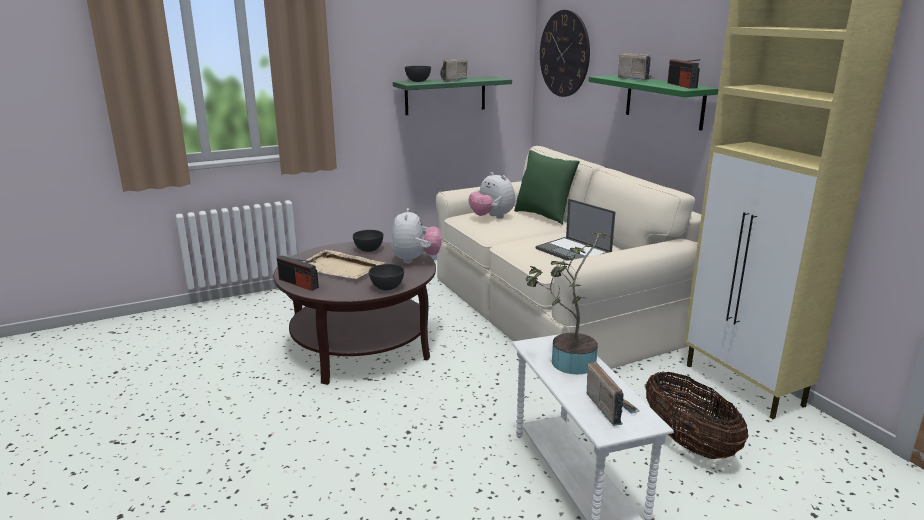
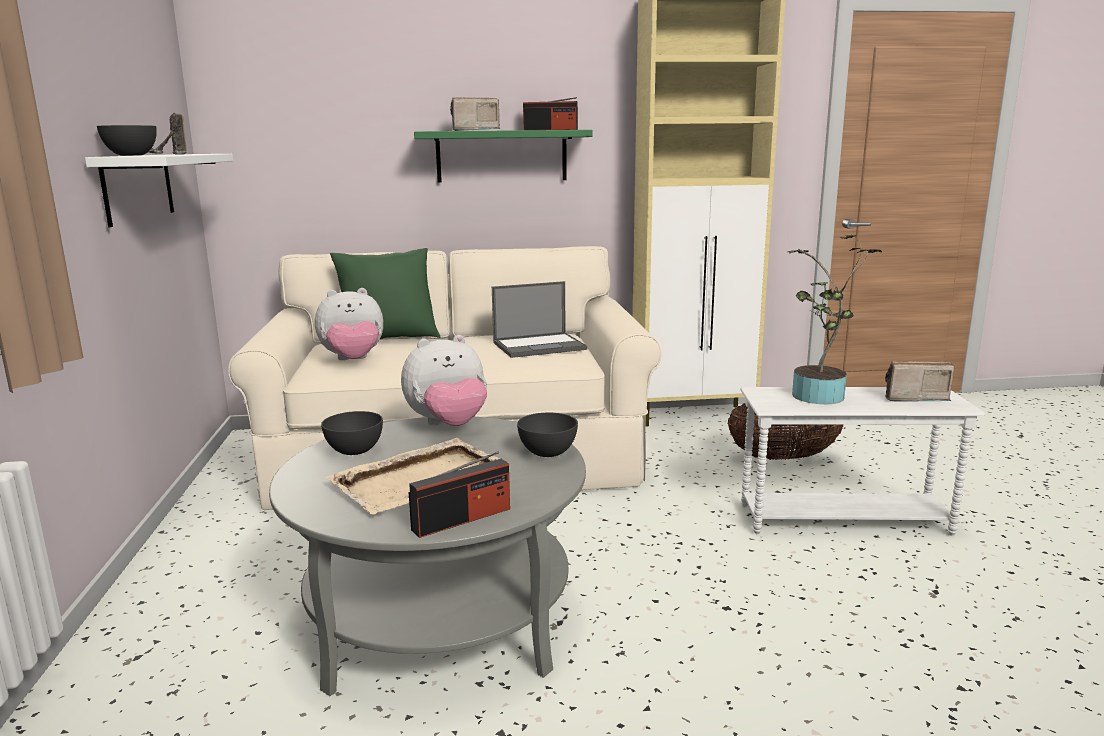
camera: 70 degrees left, 5 degrees down
brown coffee table [274,242,436,385] -> grey coffee table [269,417,586,696]
plush toy [391,208,442,264] -> plush toy turned 135 degrees clockwise [401,335,487,426]
green shelf [393,76,512,115] -> white shelf [85,154,233,227]
wall clock [540,10,590,97] -> none

